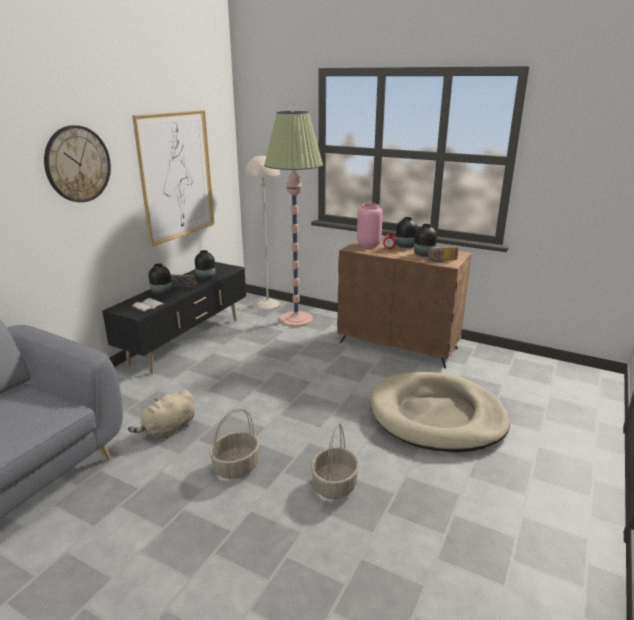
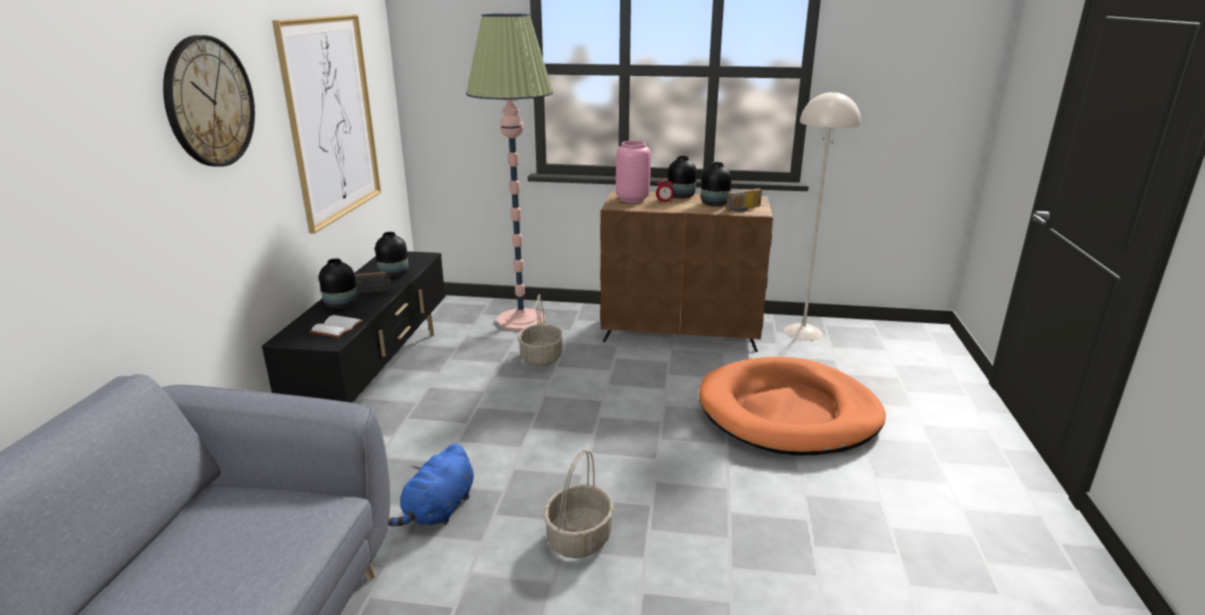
camera: 20 degrees left, 0 degrees up
beige plush toy [128,390,195,439] -> blue plush toy [388,443,474,527]
beige floor lamp [244,155,280,309] -> beige floor lamp moved to [784,91,861,341]
basket [311,423,359,499] -> basket moved to [518,294,563,367]
beige dog bed [370,372,510,452] -> orange dog bed [699,357,885,456]

